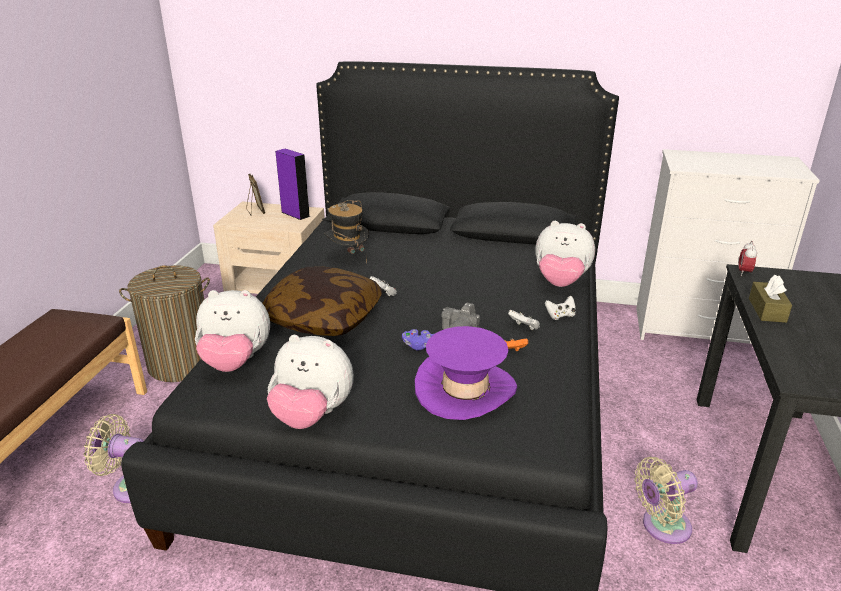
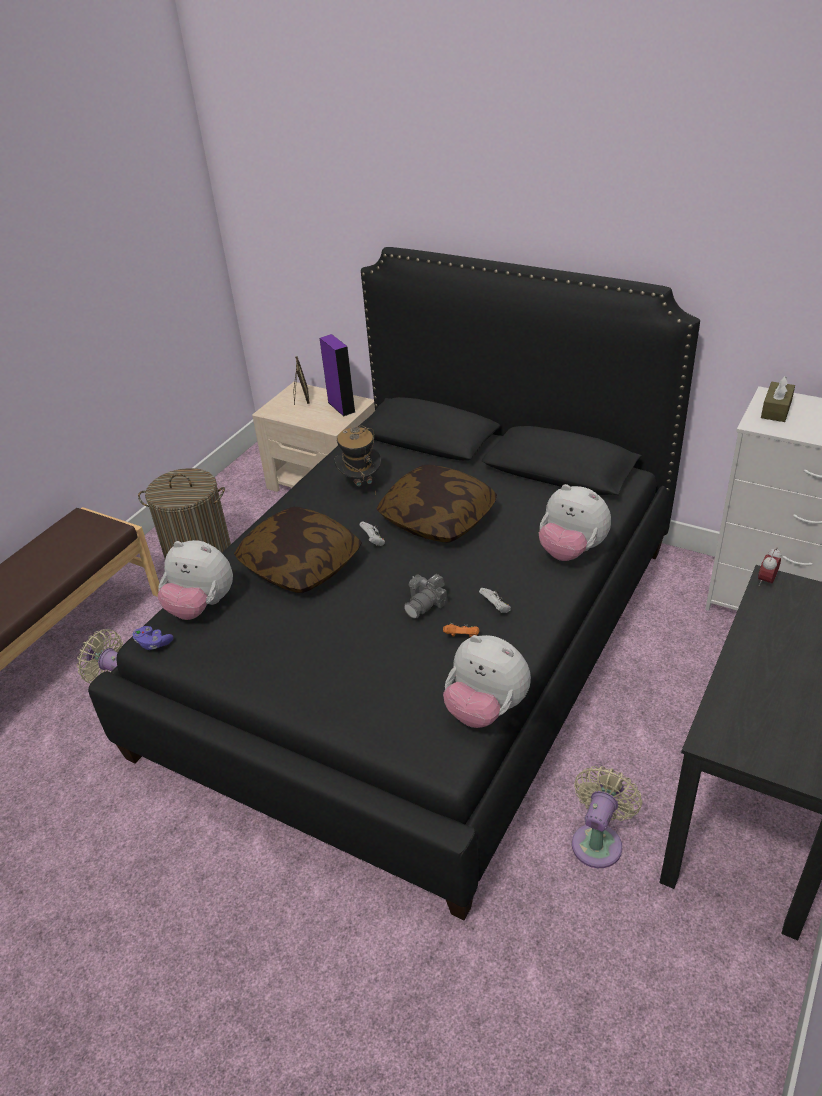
camera: 20 degrees right, 10 degrees up
plush toy [267,335,353,429] -> plush toy moved to [443,635,531,728]
purple game controller [402,329,434,350] -> purple game controller moved to [132,626,173,650]
purple hat [415,326,517,420] -> none
white game controller [545,296,576,320] -> none
beige fan [634,457,698,544] -> beige fan turned 120 degrees clockwise [572,766,642,868]
brown tissue box [749,275,792,323] -> brown tissue box moved to [761,376,795,422]
none -> pillow [377,465,497,542]

